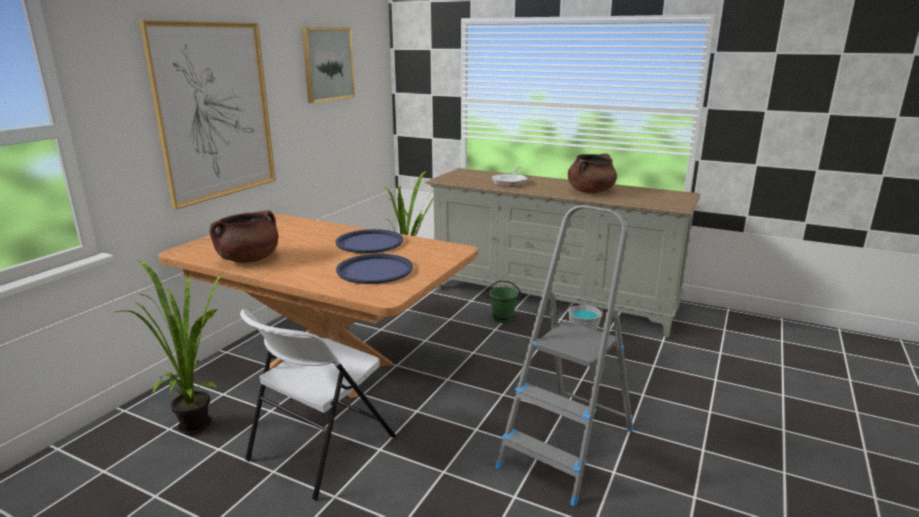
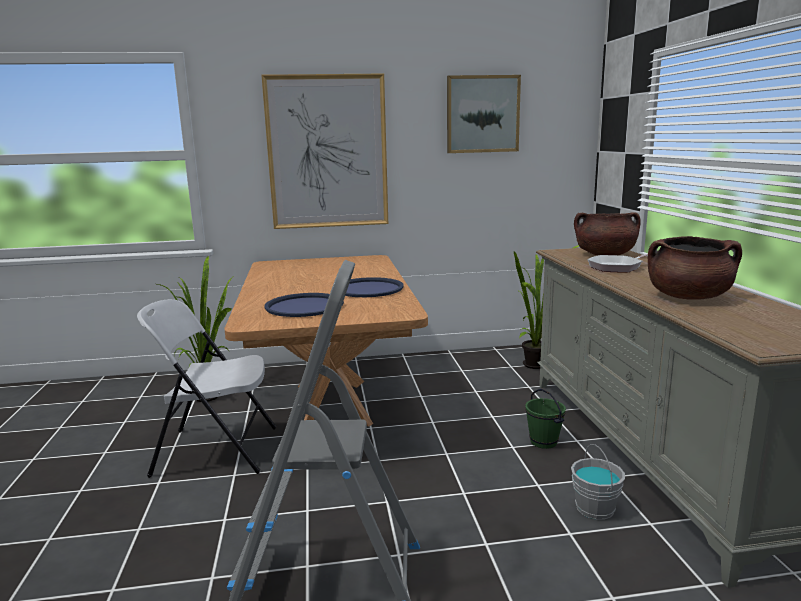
camera: 55 degrees right, 5 degrees down
brown cooking pot [210,210,278,263] -> brown cooking pot moved to [574,213,641,255]

